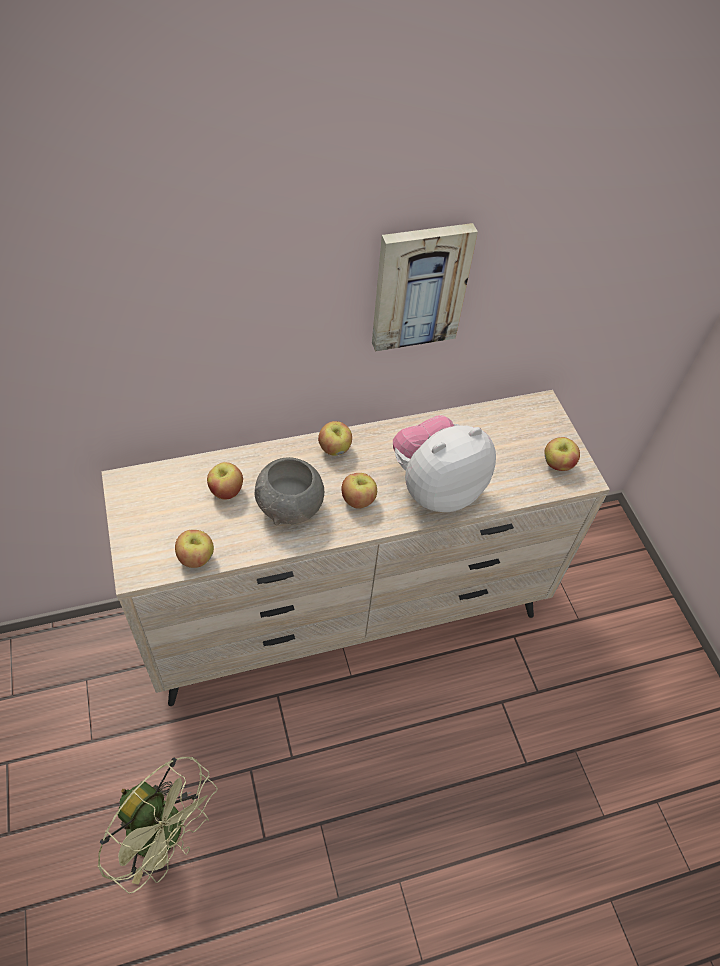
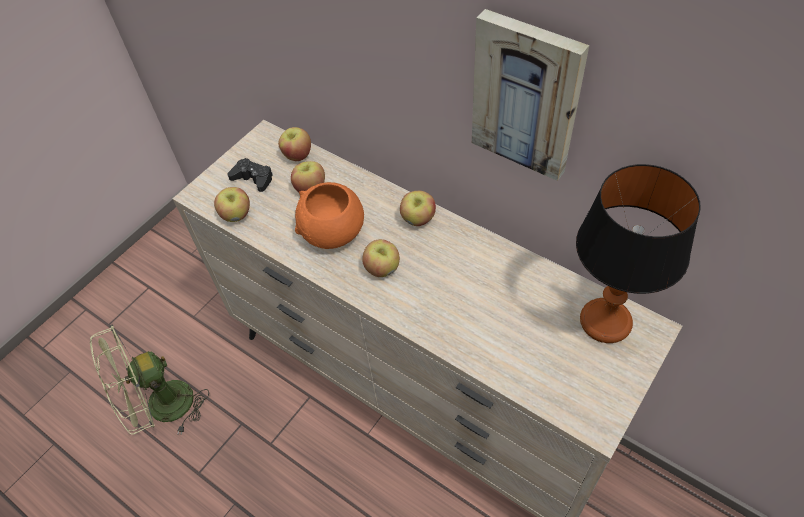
camera: 60 degrees right, 0 degrees up
green fan [97,757,218,894] -> green fan turned 60 degrees clockwise [90,324,209,435]
grey bowl [255,457,324,525] -> orange bowl [295,182,364,249]
plush toy [393,415,496,512] -> none
apple [545,437,580,471] -> apple moved to [278,127,311,161]
none -> black game controller [227,158,273,192]
none -> table lamp [576,164,701,343]

